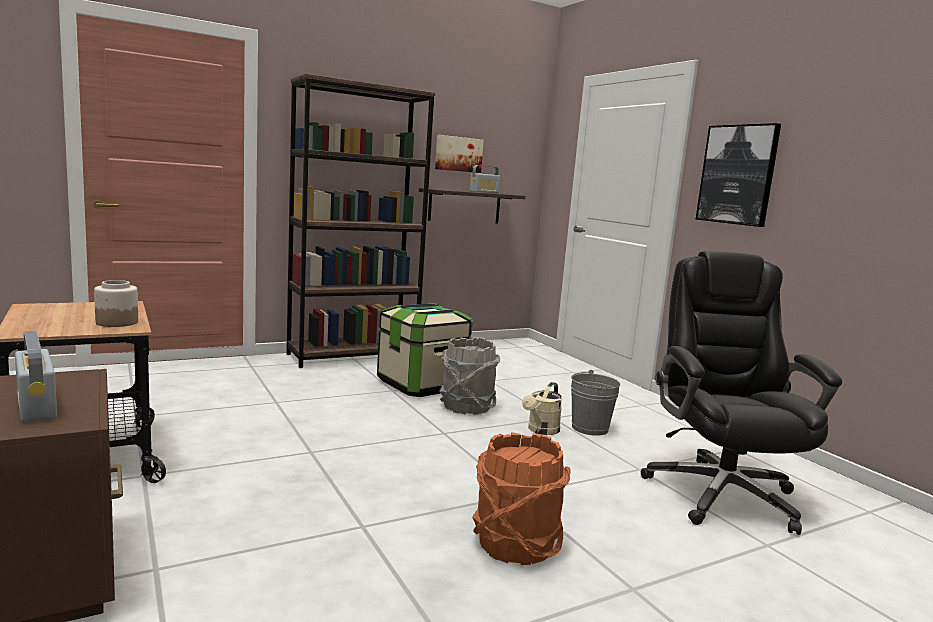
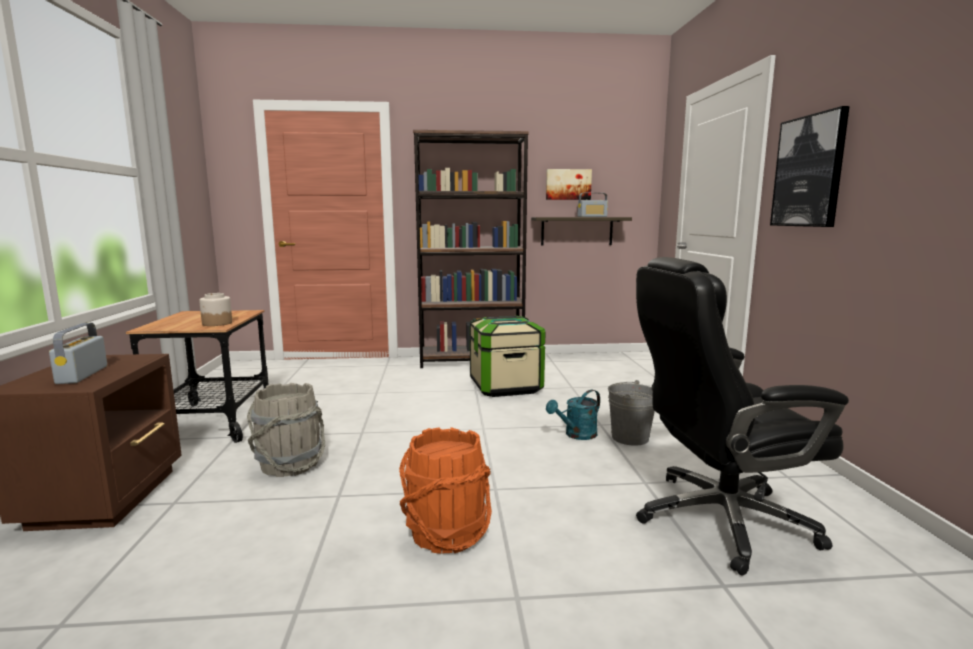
camera: 25 degrees right, 0 degrees up
grey bucket [439,337,500,415] -> grey bucket moved to [247,383,325,477]
beige watering can [522,382,563,435] -> turquoise watering can [546,390,600,440]
black office chair [641,251,842,535] -> black office chair turned 120 degrees counterclockwise [636,257,849,576]

